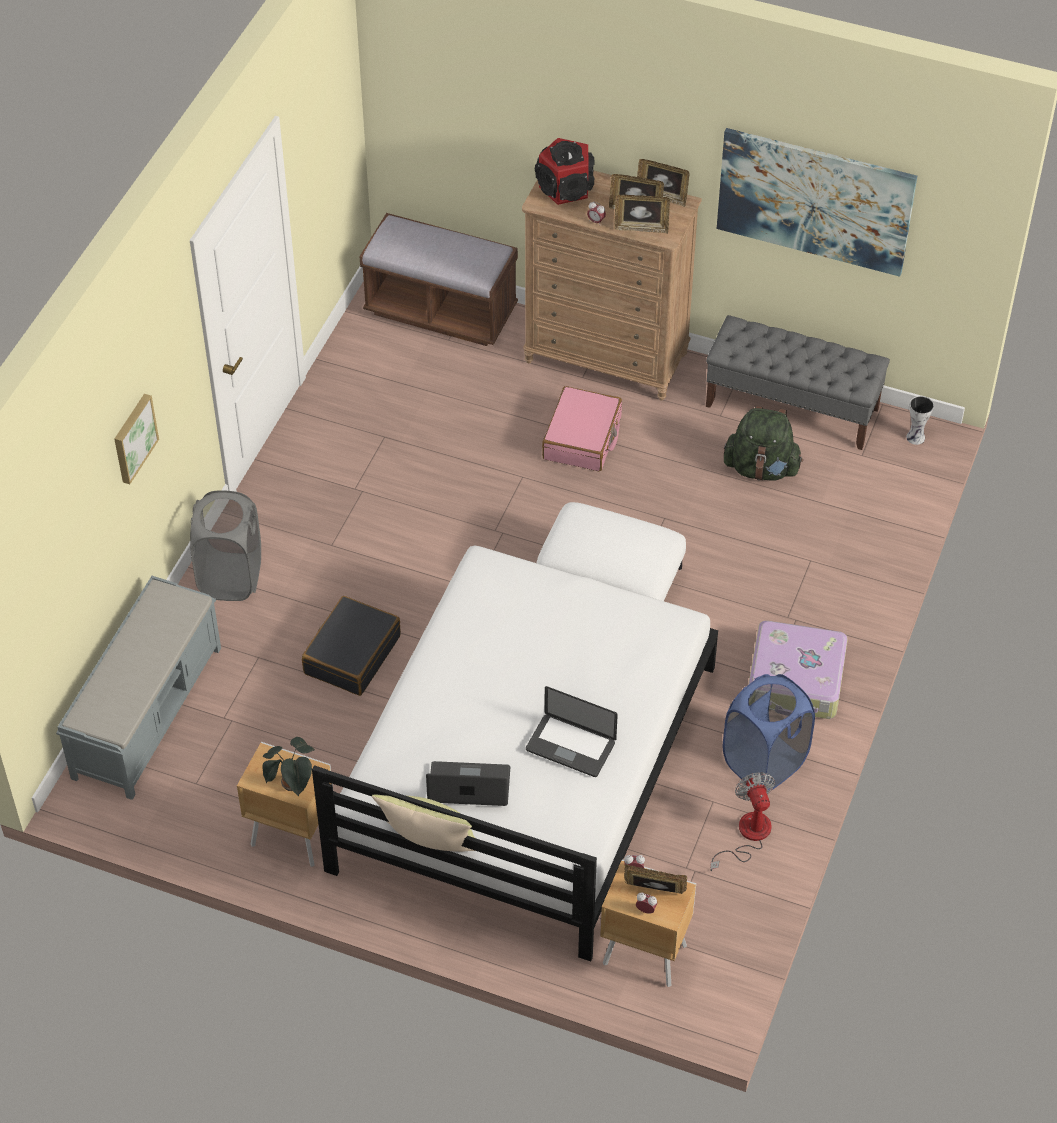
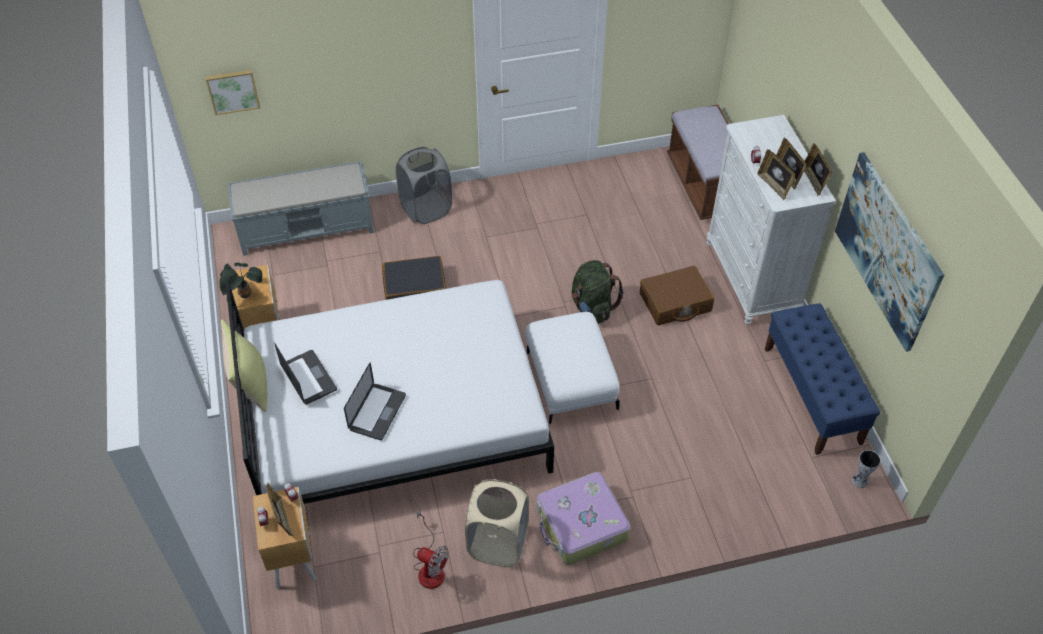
camera: 55 degrees right, 0 degrees up
picture [114,394,159,484] -> picture moved to [206,70,260,115]
brown dresser [522,170,702,401] -> white dresser [707,115,836,325]
laptop [526,686,618,777] -> laptop turned 150 degrees counterclockwise [344,362,406,440]
speaker [535,138,594,205] -> none
pink suitcase [542,386,622,471] -> brown suitcase [640,266,714,325]
grey bench [706,315,890,450] -> blue bench [765,303,880,455]
fan [710,772,775,871] -> fan turned 75 degrees clockwise [413,509,449,589]
blue laundry basket [723,674,815,790] -> beige laundry basket [465,479,529,567]
green backpack [724,406,803,480] -> green backpack moved to [572,260,624,324]

